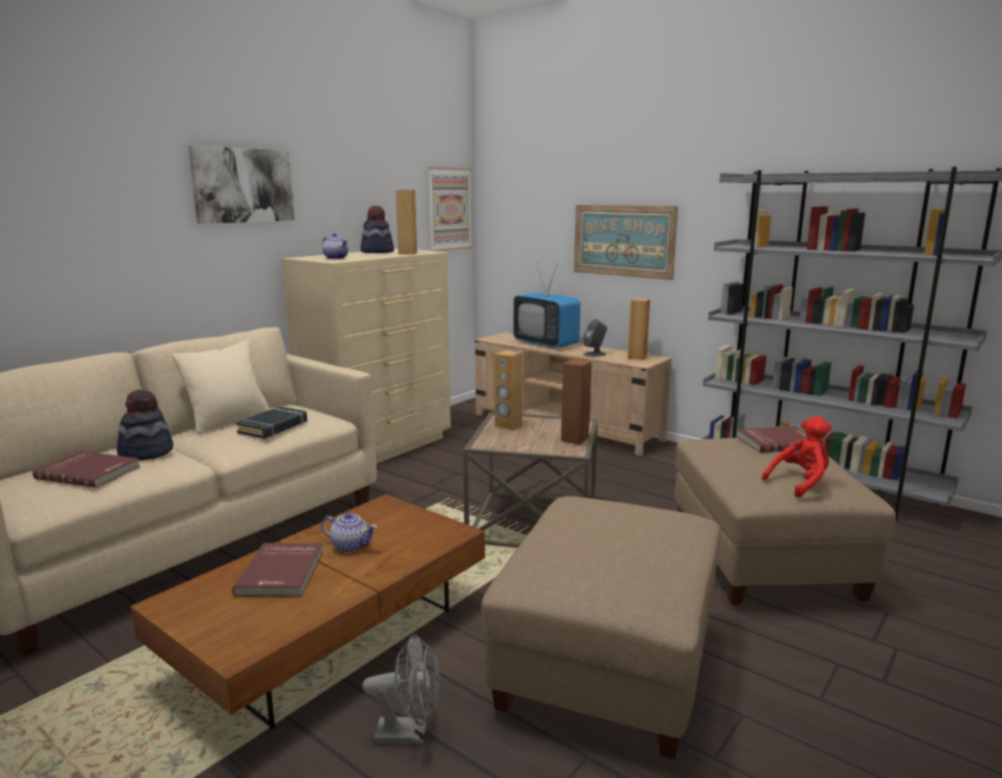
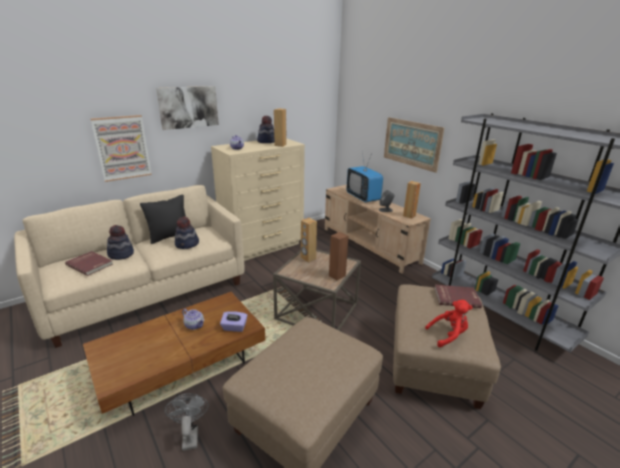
camera: 15 degrees right, 10 degrees up
beige pillow [172,339,270,434] -> black pillow [140,194,186,244]
red book [232,543,324,597] -> none
black book [236,406,307,439] -> hat [175,216,199,249]
grey fan [363,634,440,744] -> grey fan turned 120 degrees counterclockwise [164,393,209,451]
picture [428,167,472,251] -> picture moved to [91,115,152,182]
none -> purple tissue box [220,311,247,332]

